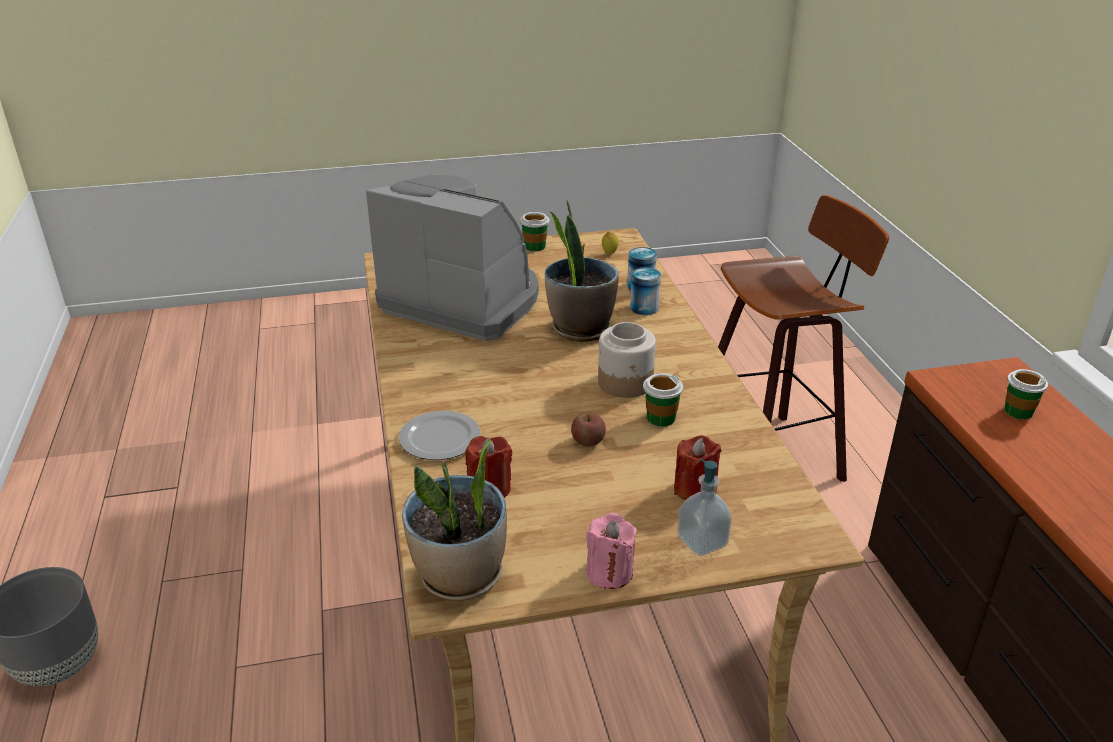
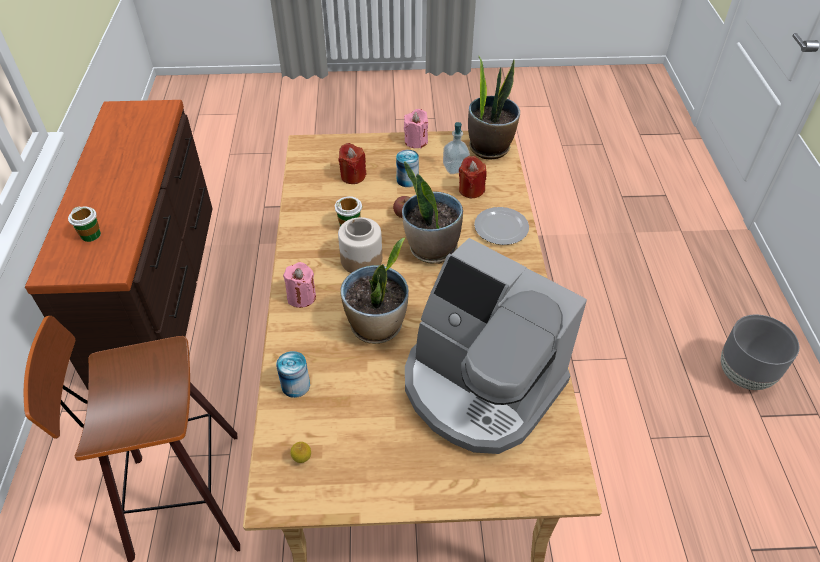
camera: 170 degrees left, 15 degrees up
cup [520,212,549,251] -> none
can [630,267,661,315] -> can moved to [396,150,419,187]
soap dispenser [677,459,732,556] -> soap dispenser moved to [443,122,470,174]
none -> pink candle [283,262,316,308]
none -> potted plant [402,161,463,264]

